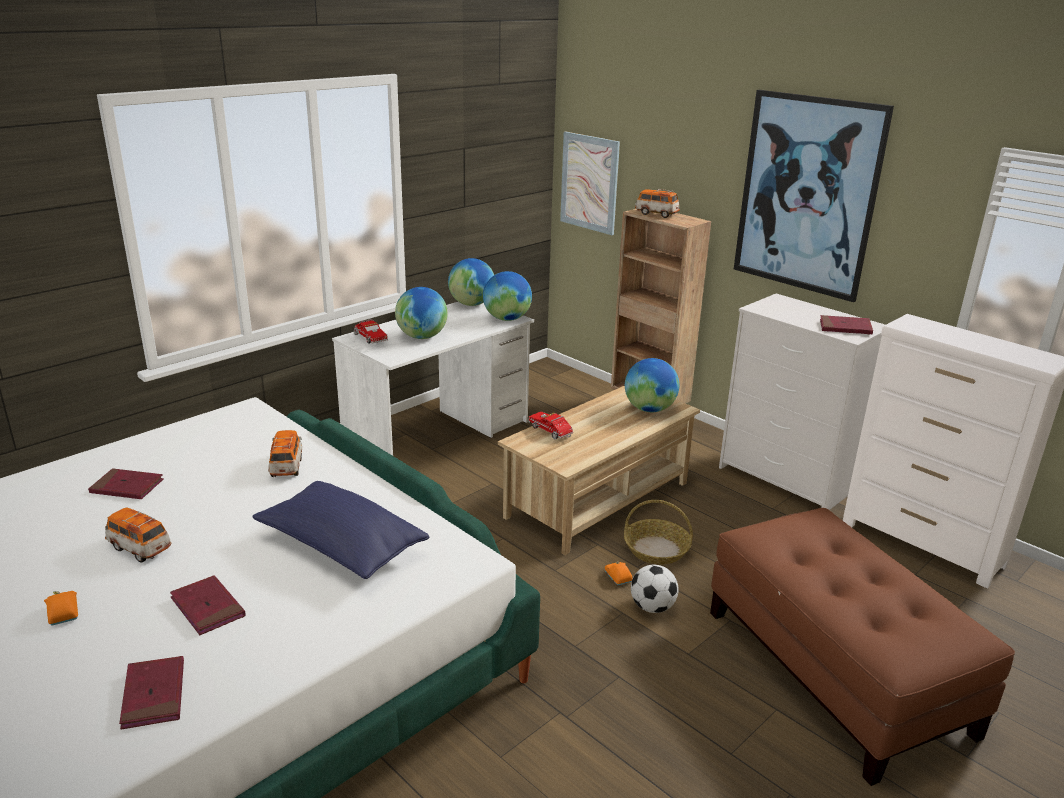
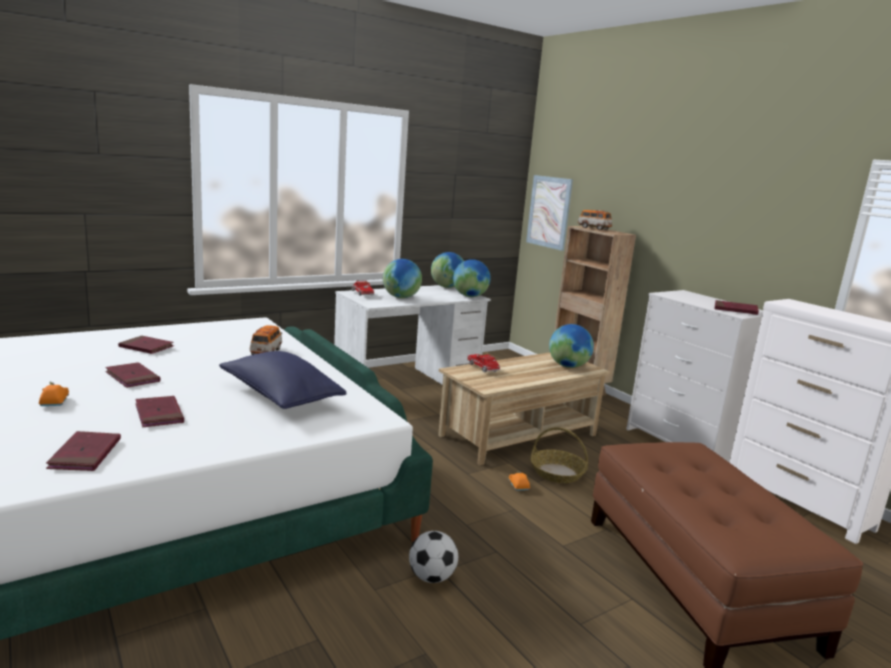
camera: 10 degrees right, 10 degrees down
toy car [105,508,172,562] -> red book [105,362,160,388]
football [631,565,678,613] -> football moved to [409,531,458,583]
picture [734,90,894,302] -> none

